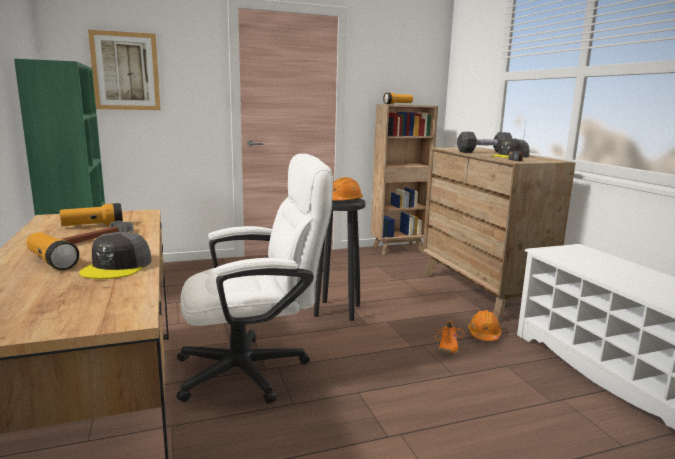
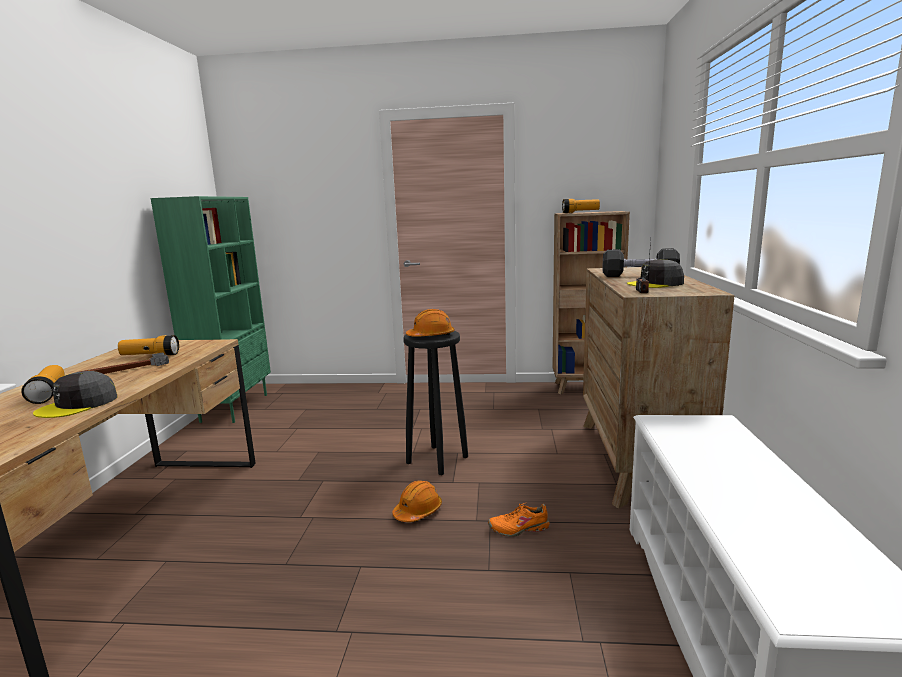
camera: 25 degrees right, 0 degrees up
picture [88,30,160,110] -> none
white office chair [176,153,333,404] -> none
orange shoe [435,320,465,354] -> orange shoe turned 45 degrees clockwise [488,503,549,537]
orange hard hat [468,310,502,341] -> orange hard hat moved to [392,480,442,522]

